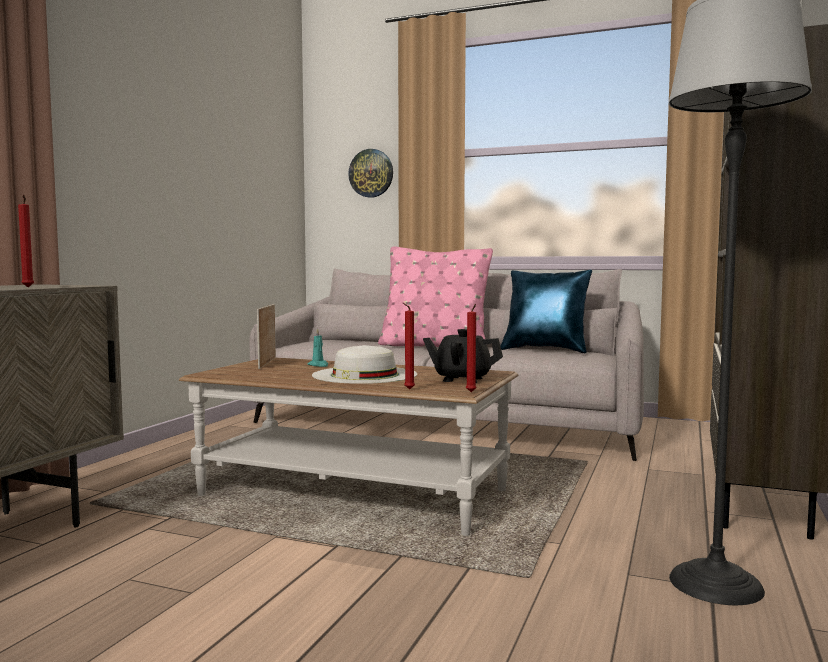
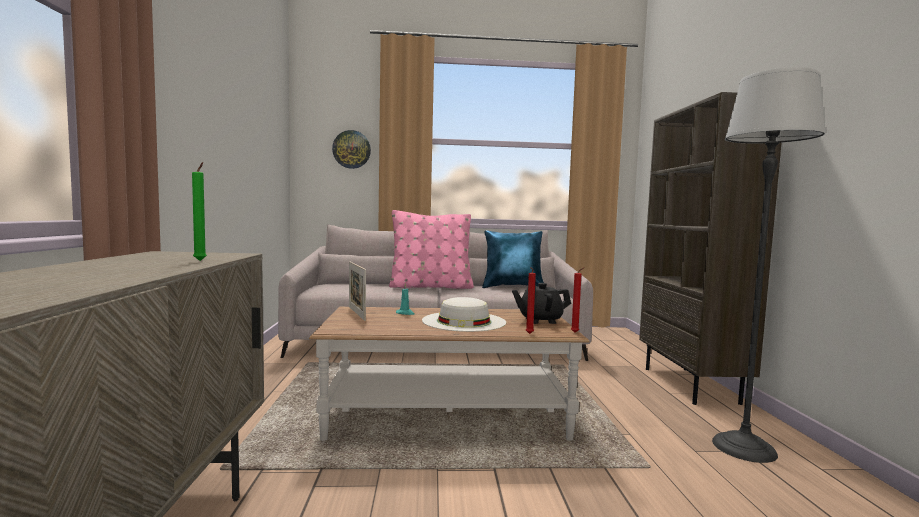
camera: 25 degrees left, 0 degrees up
red candle [18,195,34,287] -> green candle [192,162,207,261]

